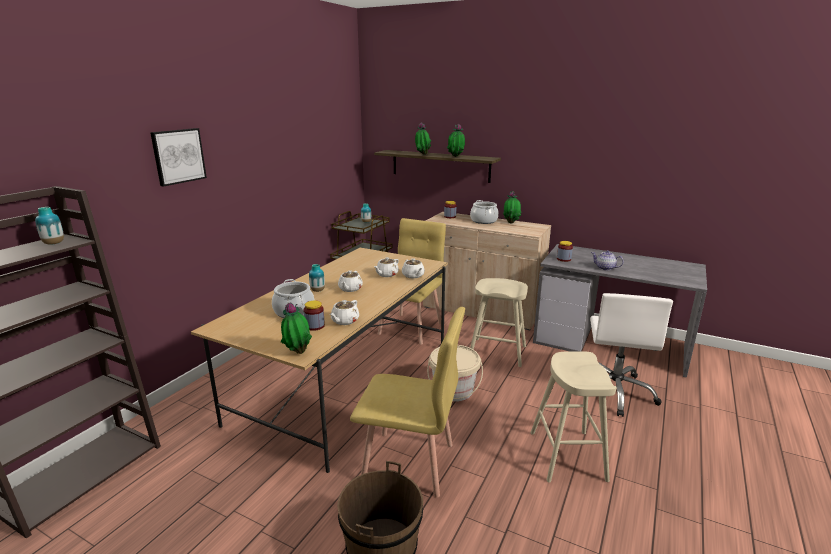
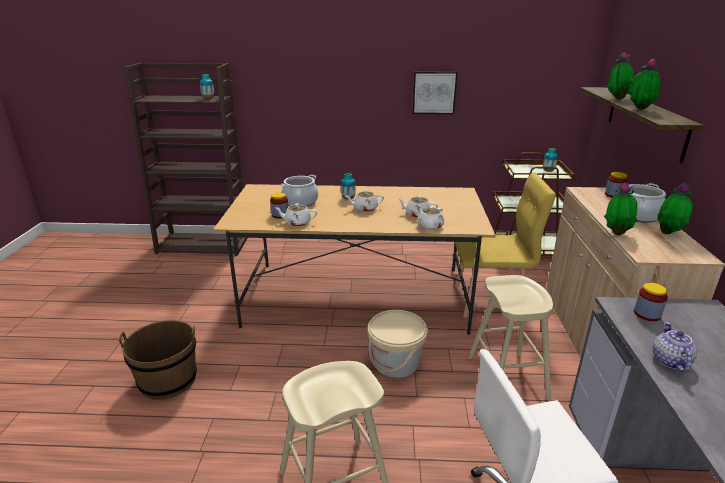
camera: 65 degrees right, 5 degrees up
picture [150,128,207,187] -> picture moved to [413,71,457,114]
potted plant [281,302,312,354] -> potted plant moved to [604,183,637,235]
yellow chair [350,307,465,498] -> none

